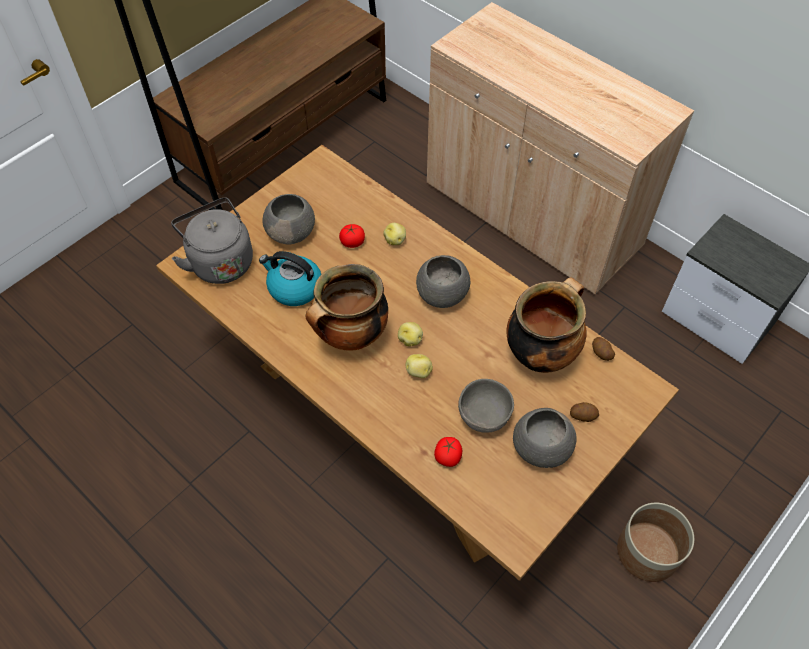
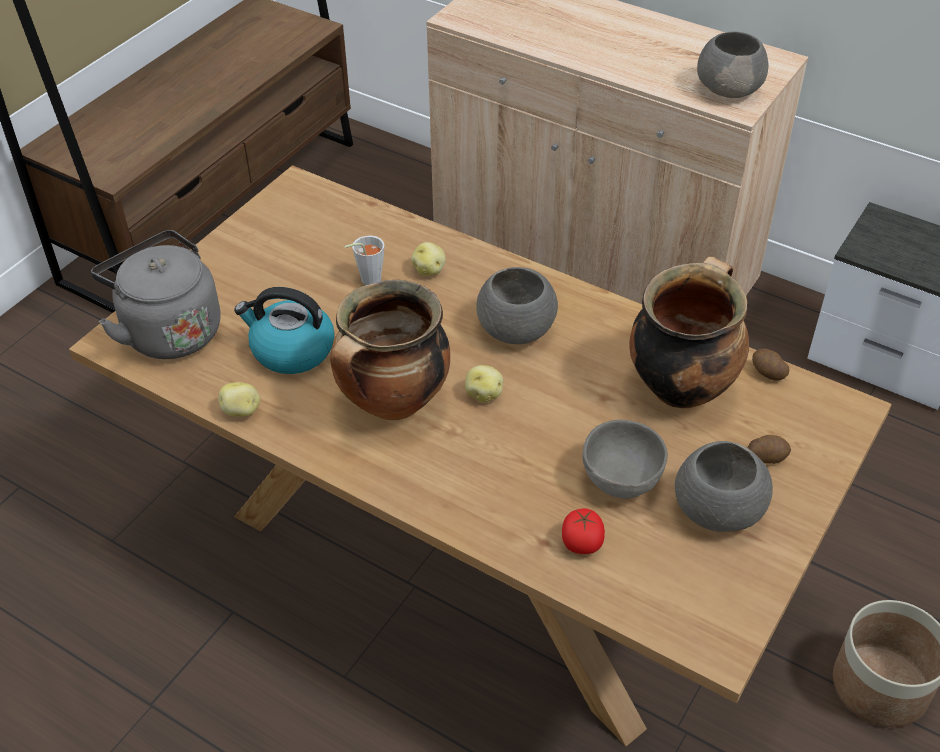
camera: 10 degrees left, 10 degrees down
grey bowl [263,194,315,244] -> grey bowl moved to [697,31,769,98]
tomato [339,224,365,248] -> grey cup [345,235,384,285]
potato [405,354,433,378] -> potato moved to [218,382,260,417]

